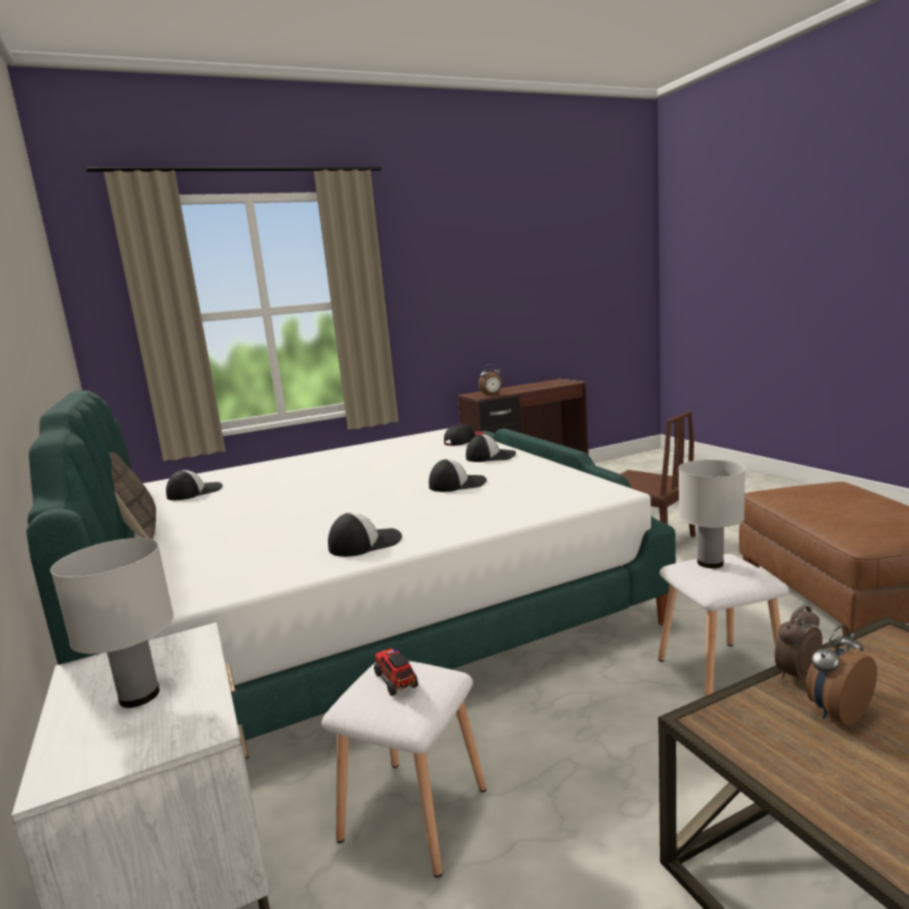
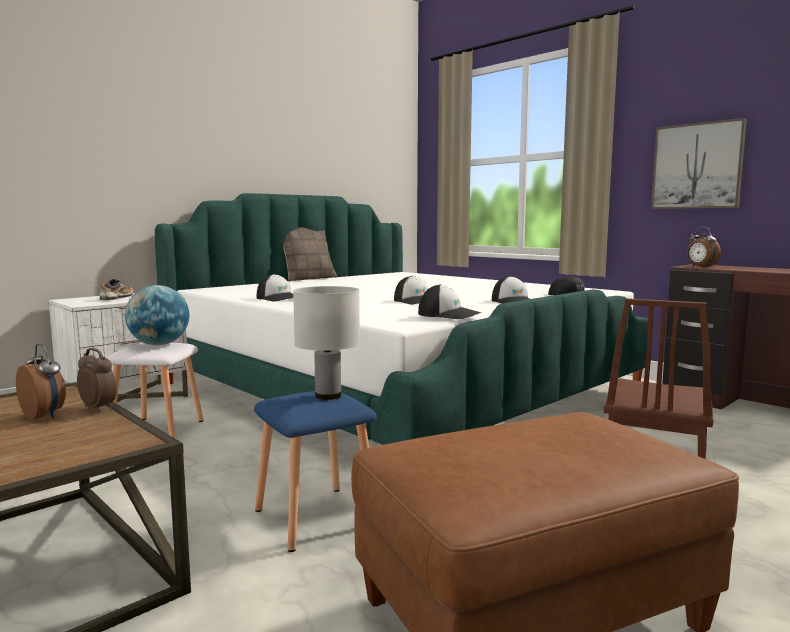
camera: 70 degrees right, 5 degrees down
white table lamp [50,538,174,708] -> shoe [99,278,133,300]
cap [166,470,223,500] -> cap moved to [418,284,481,319]
toy truck [374,648,418,696] -> globe [125,285,189,345]
white stool [658,554,789,696] -> blue stool [254,391,377,552]
none -> picture [651,118,747,209]

